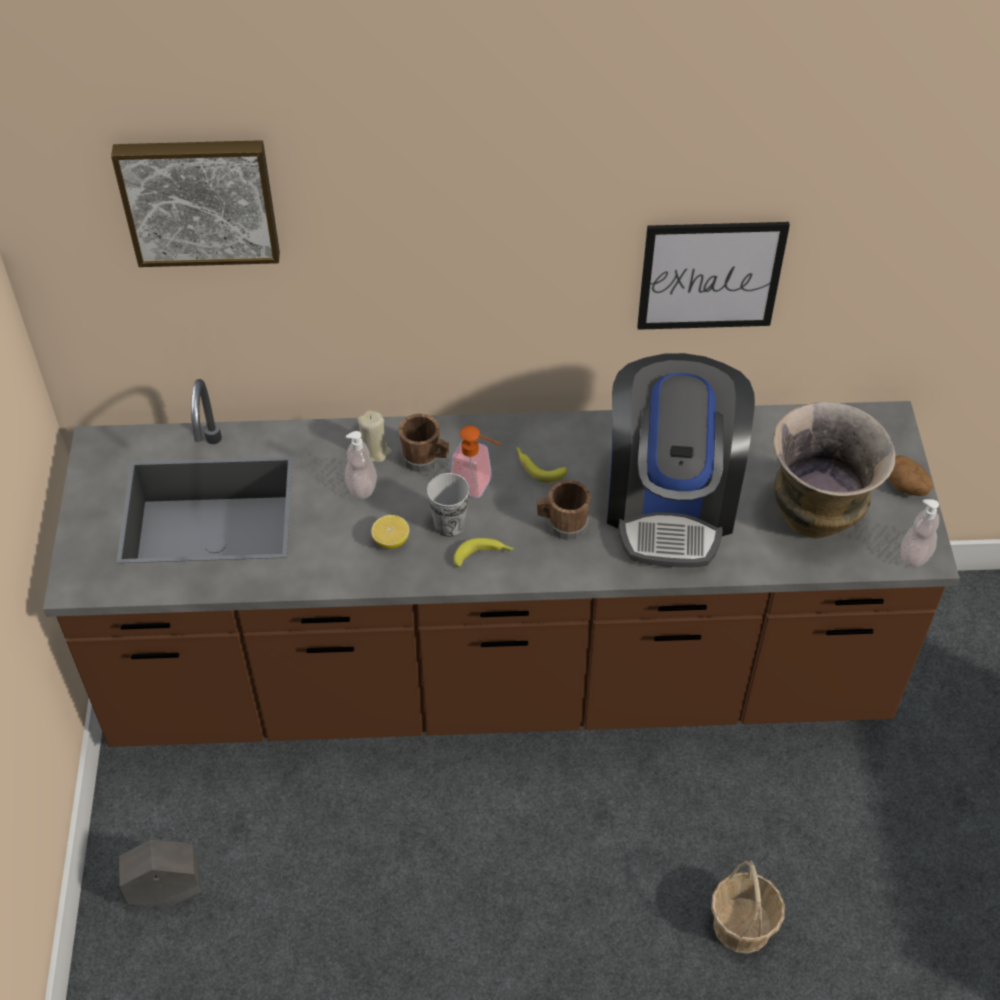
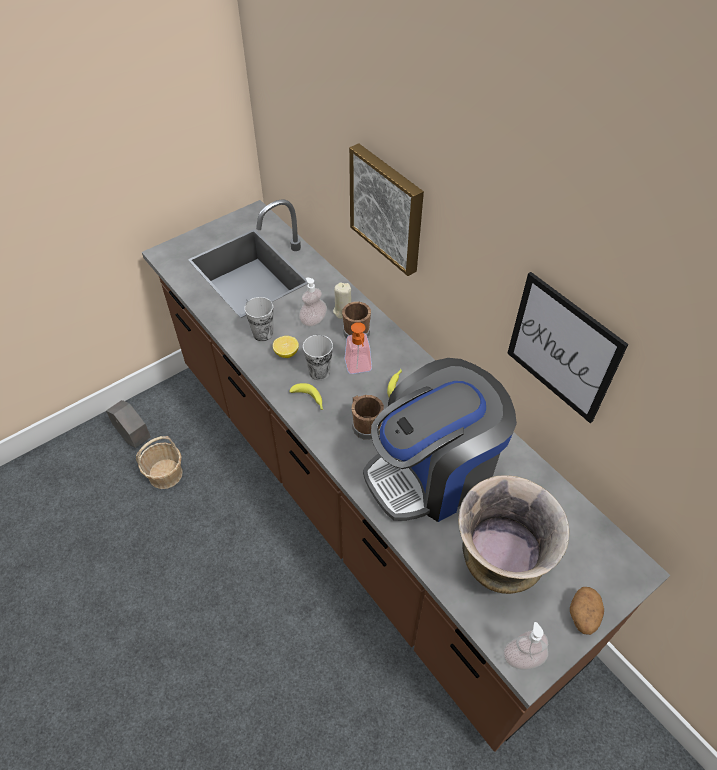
camera: 55 degrees right, 0 degrees up
picture [111,140,280,267] -> picture moved to [349,143,424,276]
basket [711,860,785,954] -> basket moved to [136,436,183,489]
none -> cup [244,297,273,341]

